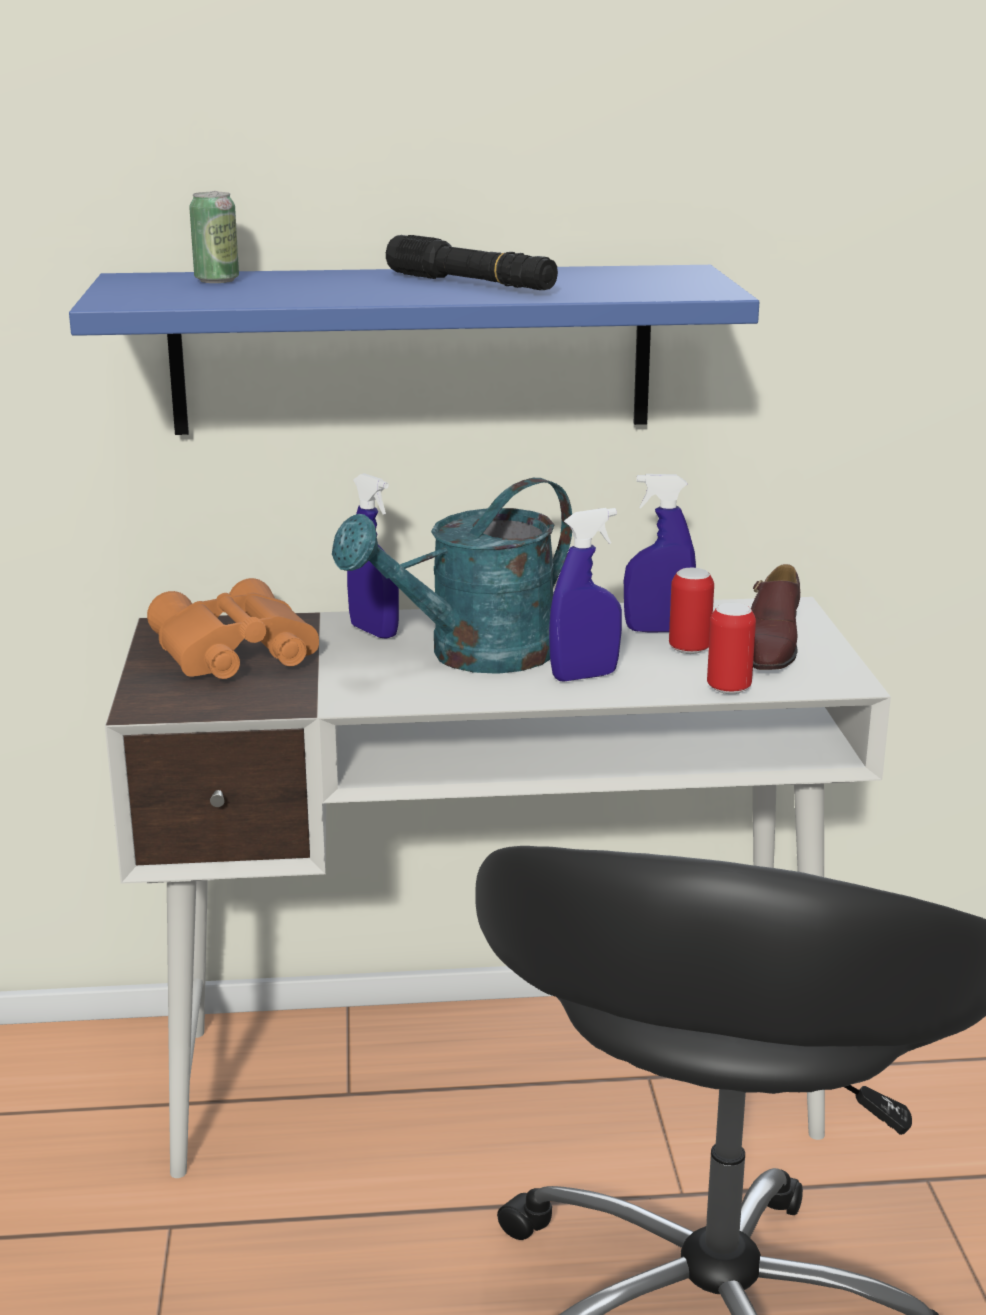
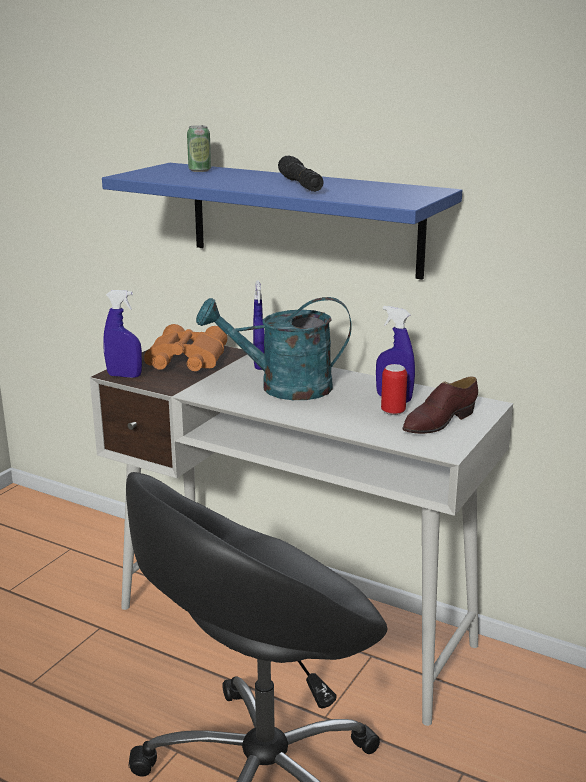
camera: 35 degrees right, 0 degrees up
blue spray bottle [549,508,622,682] -> blue spray bottle moved to [103,290,142,378]
can [707,603,756,694] -> none

